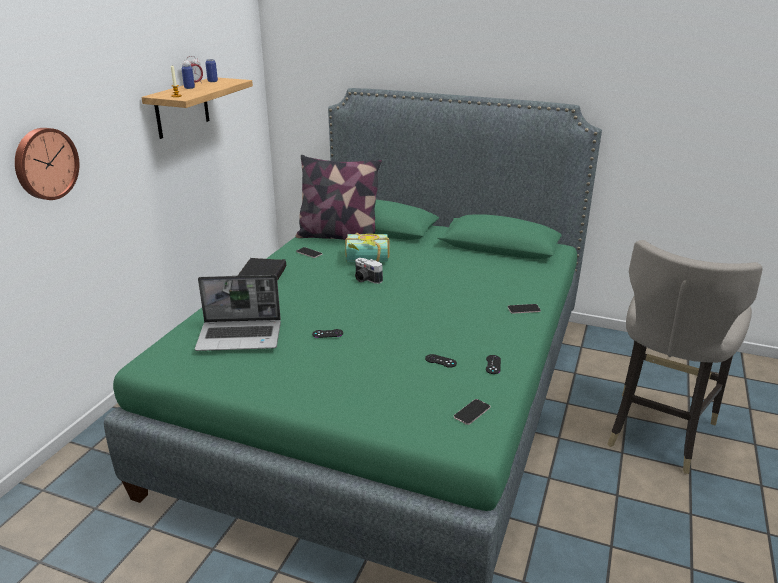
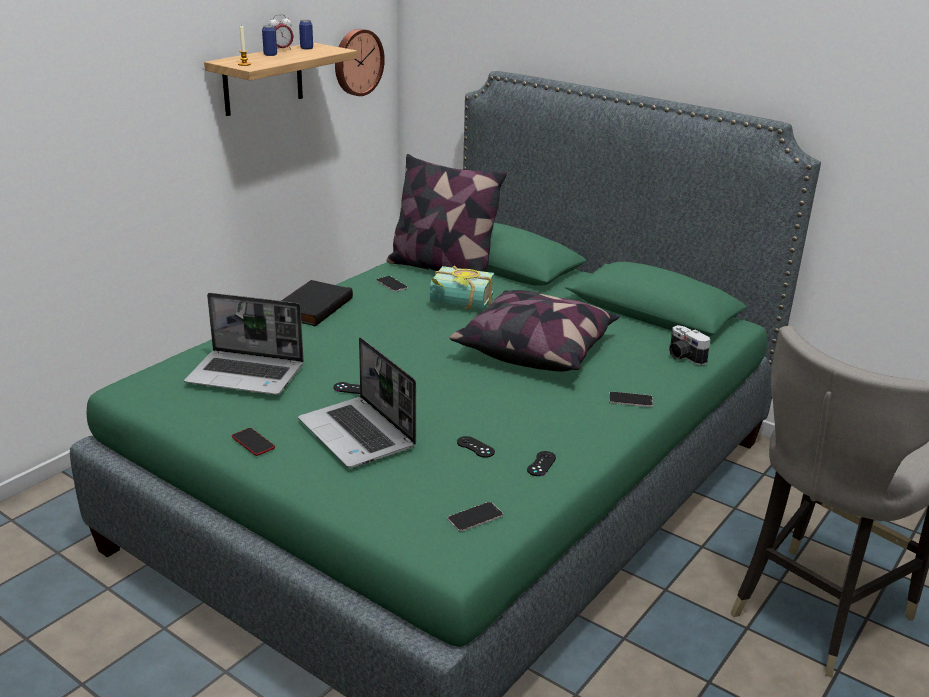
camera: 15 degrees right, 0 degrees up
wall clock [15,128,79,200] -> wall clock moved to [335,29,385,96]
camera [355,258,383,284] -> camera moved to [669,325,710,365]
none -> phone [232,428,275,456]
none -> laptop [298,337,416,468]
none -> pillow [449,290,620,371]

